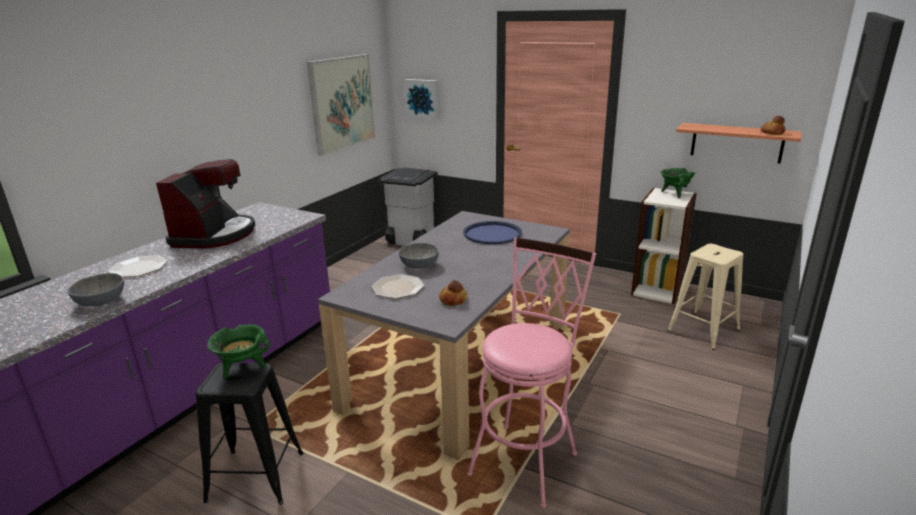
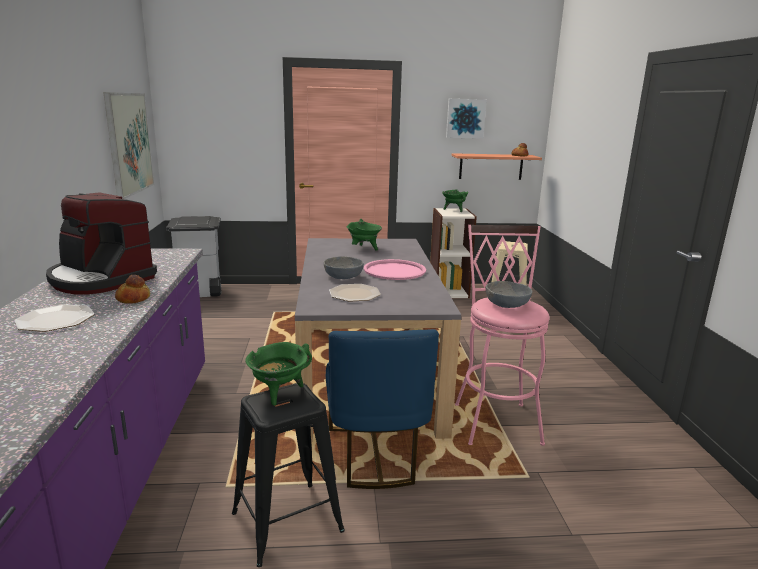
camera: 35 degrees left, 5 degrees down
grey bowl [68,273,124,307] -> grey bowl moved to [486,281,532,308]
coffee machine [156,159,255,249] -> coffee machine turned 150 degrees clockwise [46,192,157,295]
picture [404,79,439,120] -> picture moved to [446,99,487,139]
bread [439,280,468,306] -> bread moved to [115,275,150,304]
blue tray [463,221,522,244] -> green cooking pot [347,219,382,251]
none -> blue chair [326,329,439,489]
none -> pink tray [364,259,426,280]

